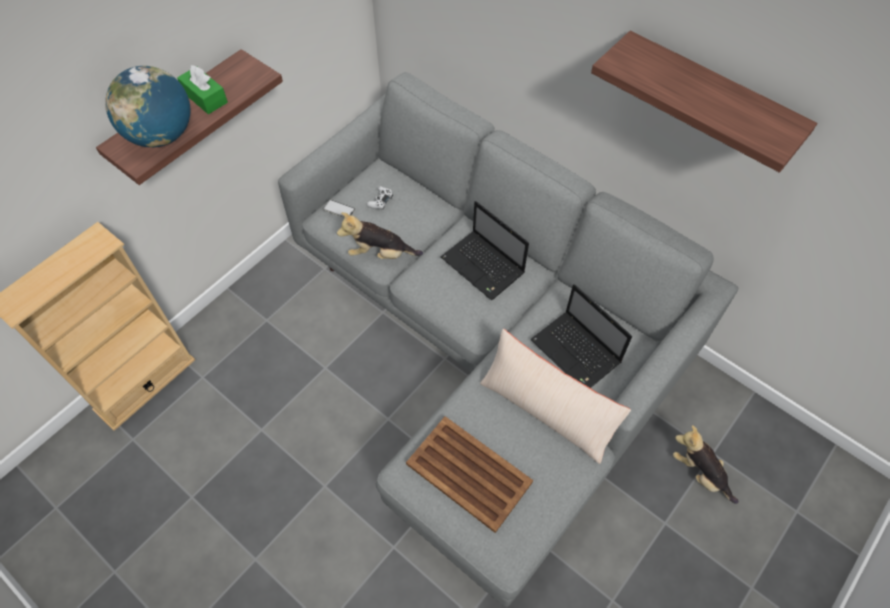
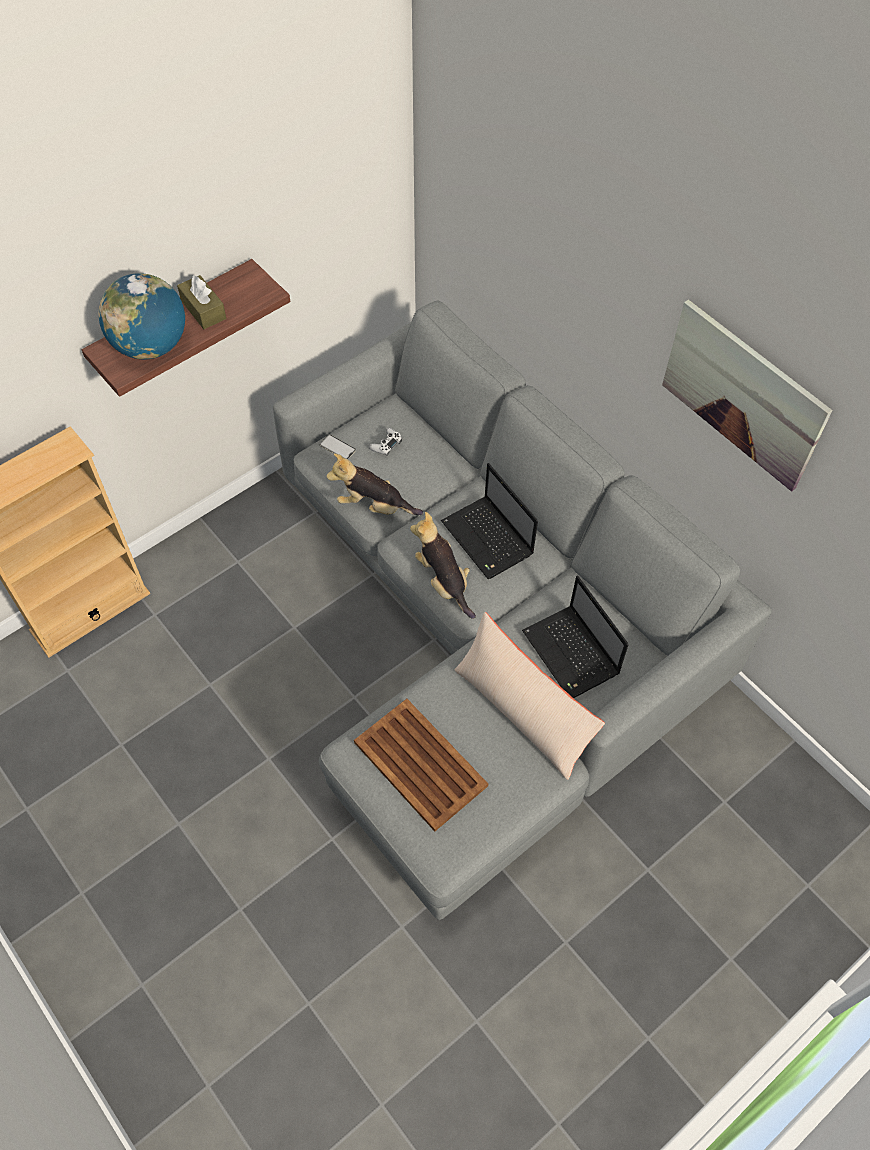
camera: 10 degrees right, 0 degrees up
green tissue box [177,65,228,114] -> brown tissue box [177,275,226,329]
shelf [591,31,817,173] -> picture [662,299,833,492]
plush toy [673,425,739,504] -> plush toy moved to [410,512,476,619]

